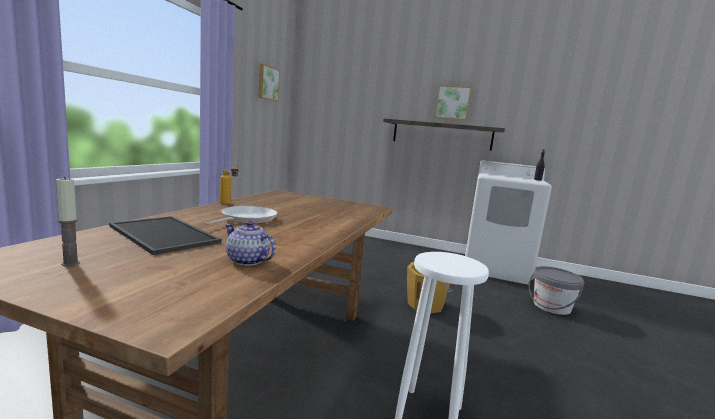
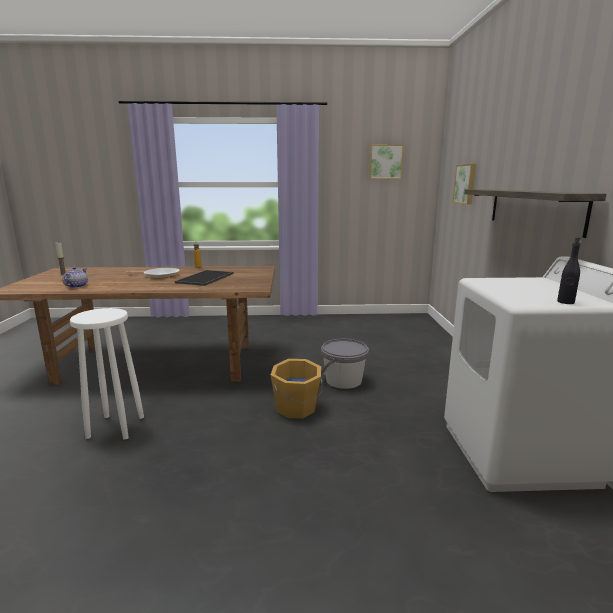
camera: 70 degrees right, 5 degrees up
tray [109,216,221,255] -> tray moved to [175,270,234,286]
picture [435,85,472,120] -> picture moved to [453,164,476,205]
grey bucket [528,266,584,315] -> grey bucket moved to [321,339,369,389]

